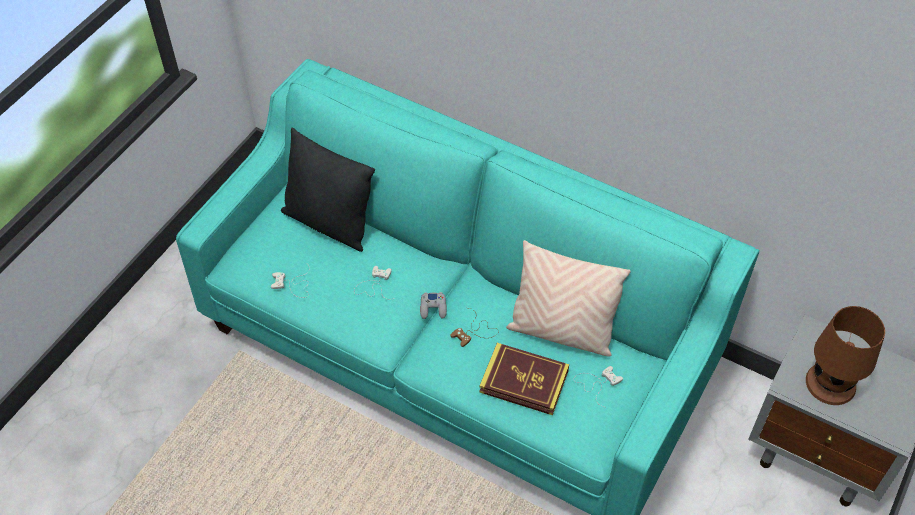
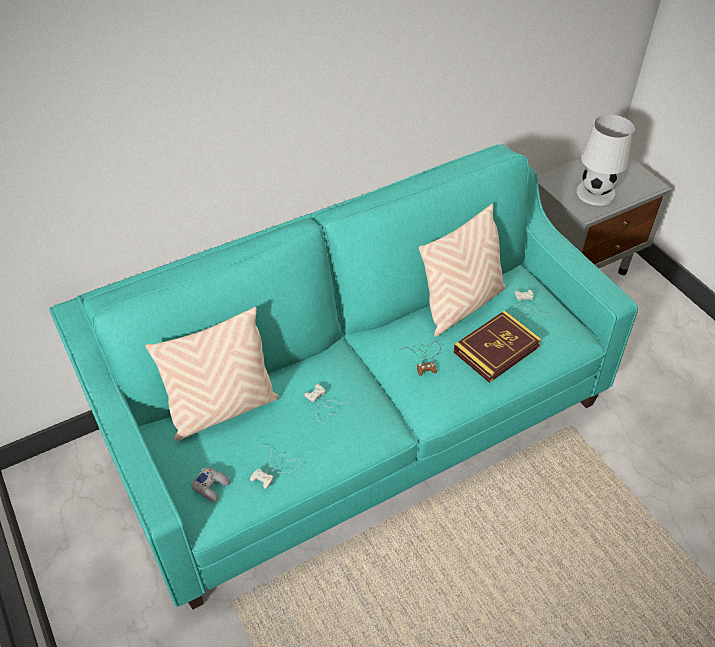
camera: 60 degrees left, 5 degrees down
black pillow [281,128,375,252] -> beige pillow [146,307,279,441]
grey game controller [420,292,447,319] -> grey game controller moved to [191,468,230,502]
brown table lamp [806,306,885,405] -> white table lamp [576,115,635,206]

